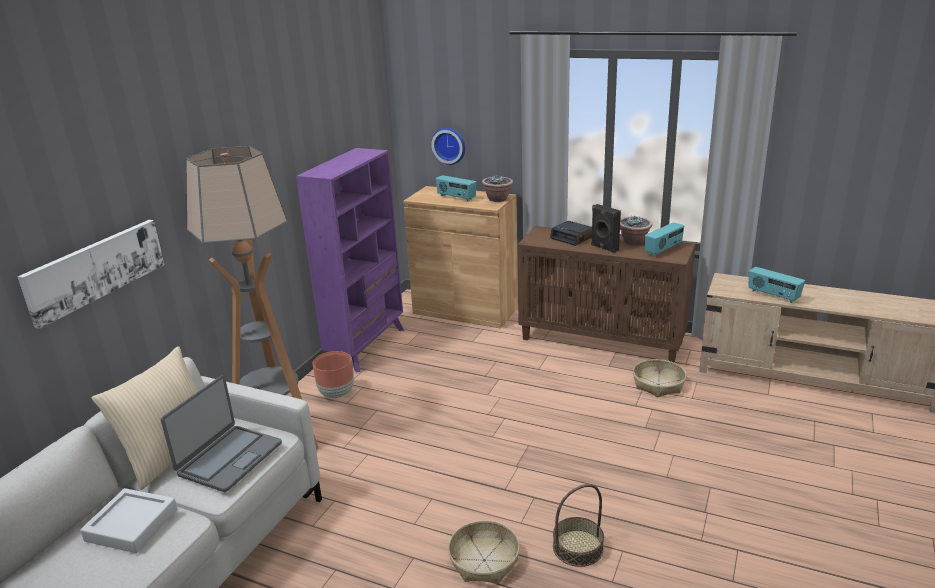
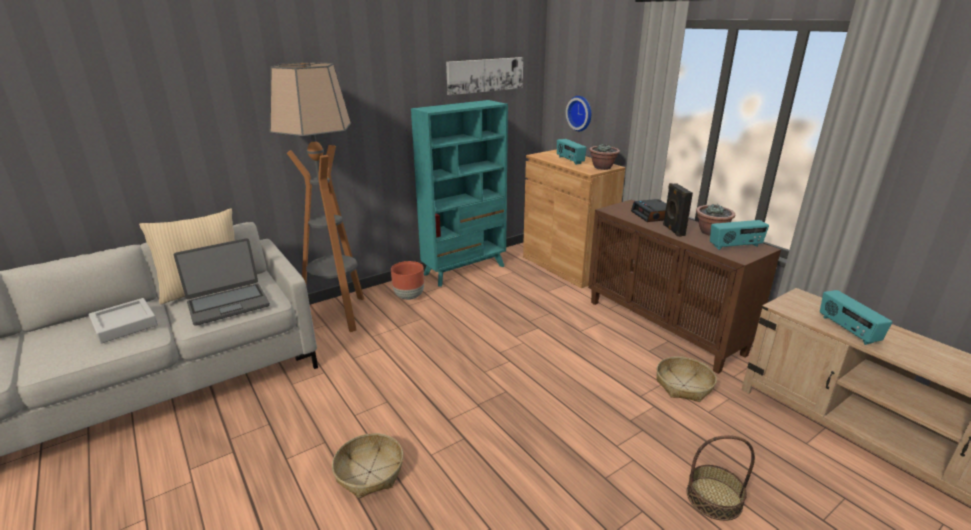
camera: 30 degrees right, 0 degrees up
picture [18,220,165,329] -> picture moved to [446,57,523,95]
purple bookcase [296,148,404,373] -> turquoise bookcase [411,100,508,287]
basket [553,484,604,567] -> basket moved to [687,435,755,521]

